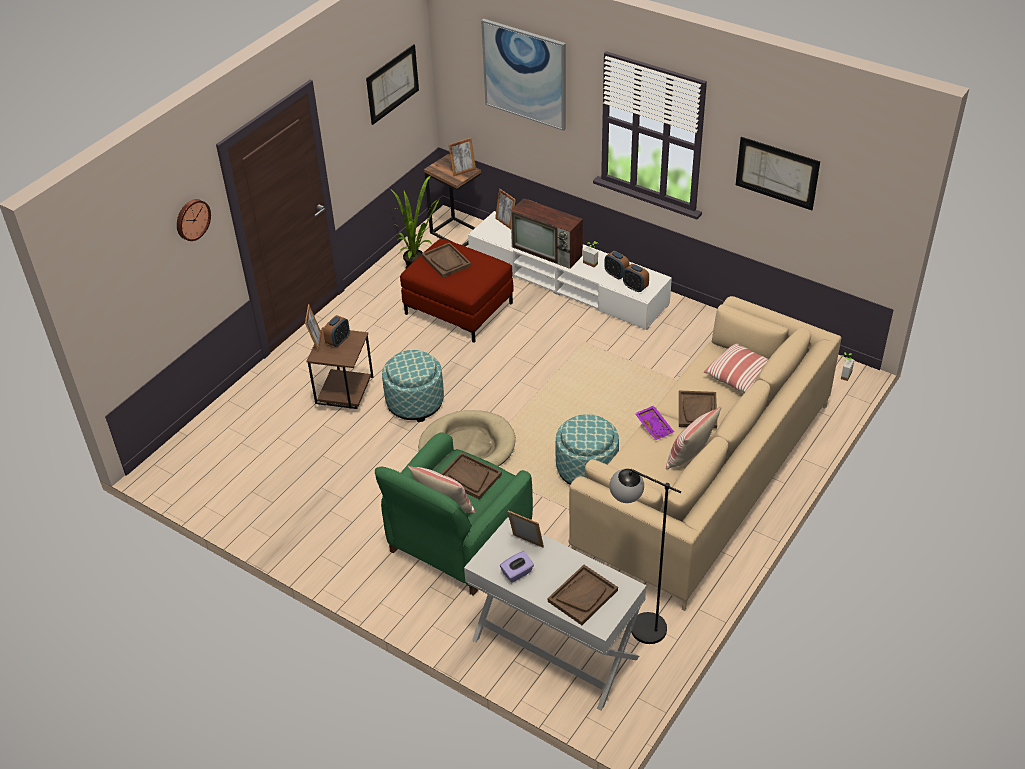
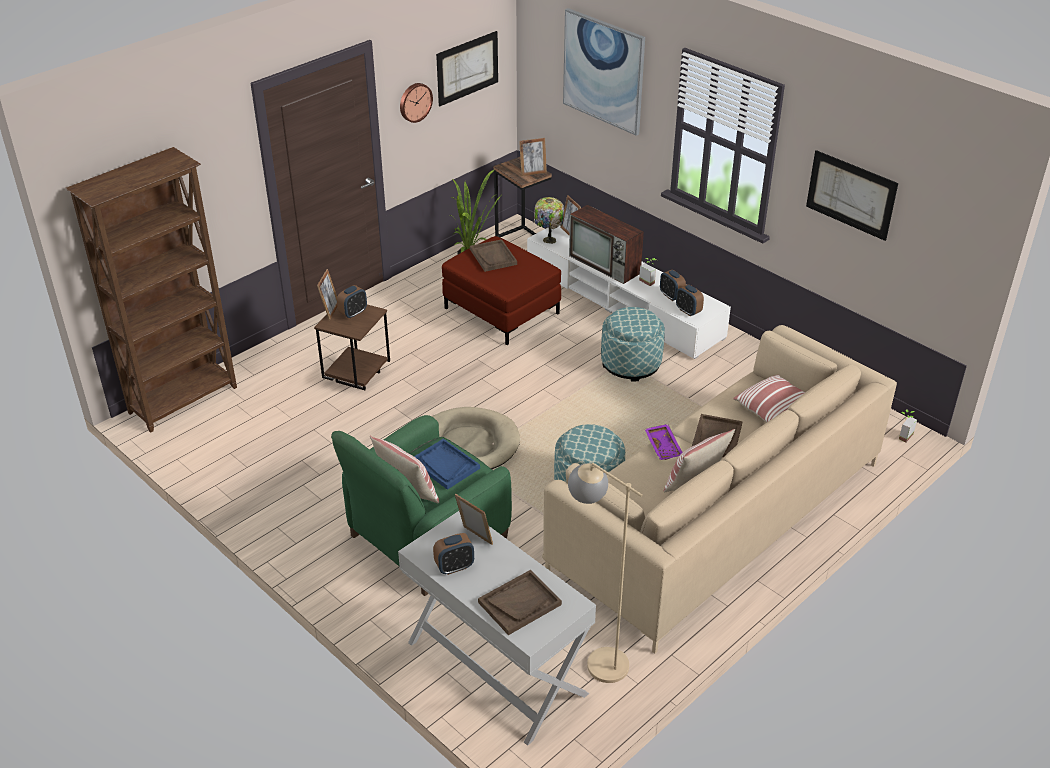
camera: 10 degrees right, 5 degrees down
wall clock [177,199,211,241] -> wall clock moved to [400,83,433,123]
ottoman [382,350,444,422] -> ottoman moved to [601,307,665,381]
brown tray [441,452,502,499] -> blue tray [414,439,480,490]
purple tissue box [500,551,534,582] -> alarm clock [433,533,474,575]
black floor lamp [609,468,681,644] -> beige floor lamp [568,463,643,683]
none -> brown bookcase [65,147,237,433]
none -> table lamp [534,197,564,244]

